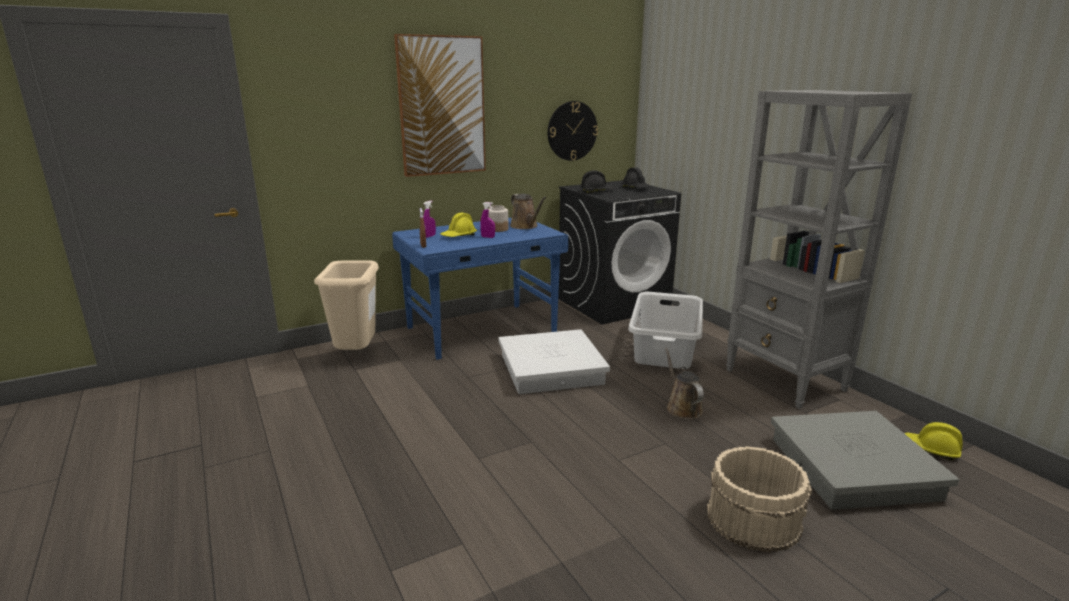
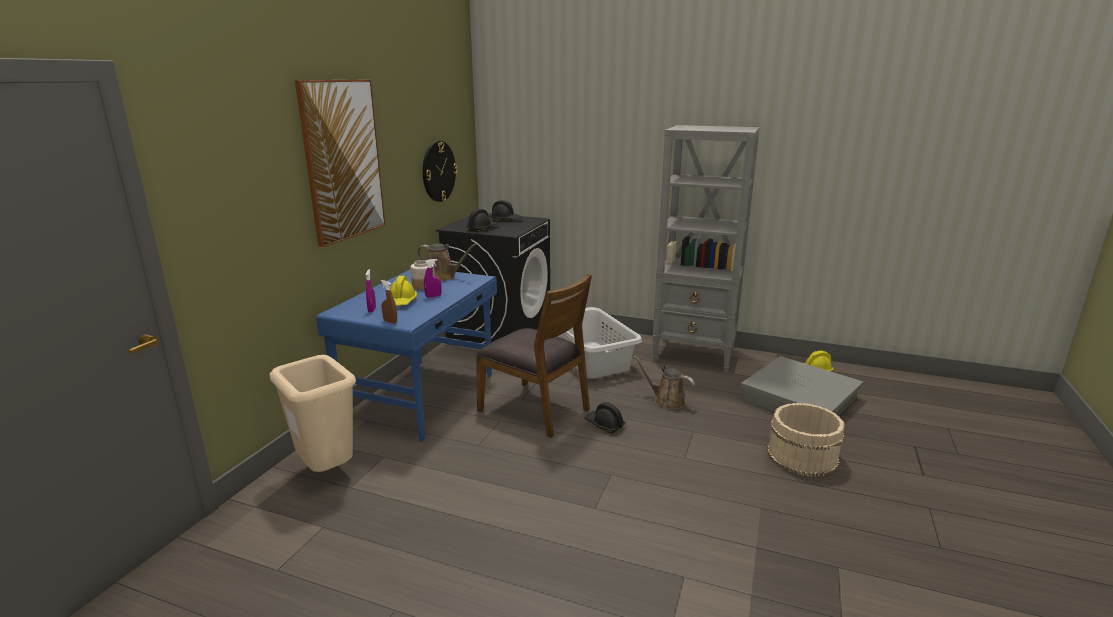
camera: 40 degrees left, 0 degrees up
white storage box [499,329,610,394] -> brown chair [476,274,592,438]
none -> black hard hat [584,402,625,433]

